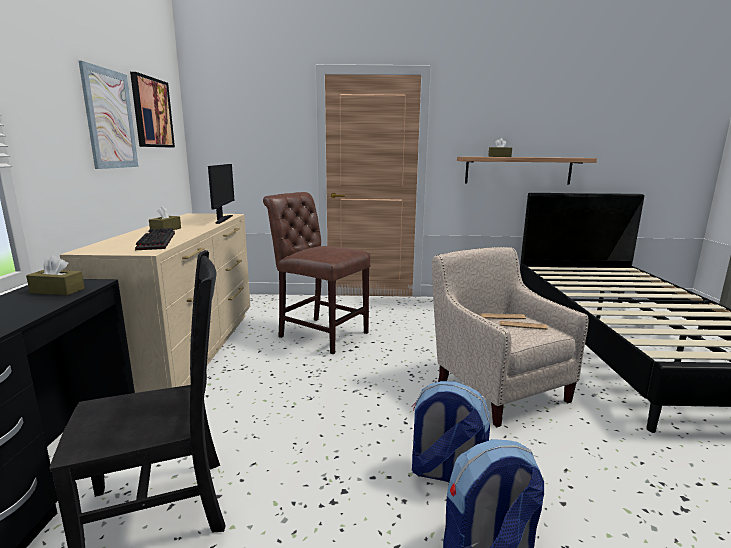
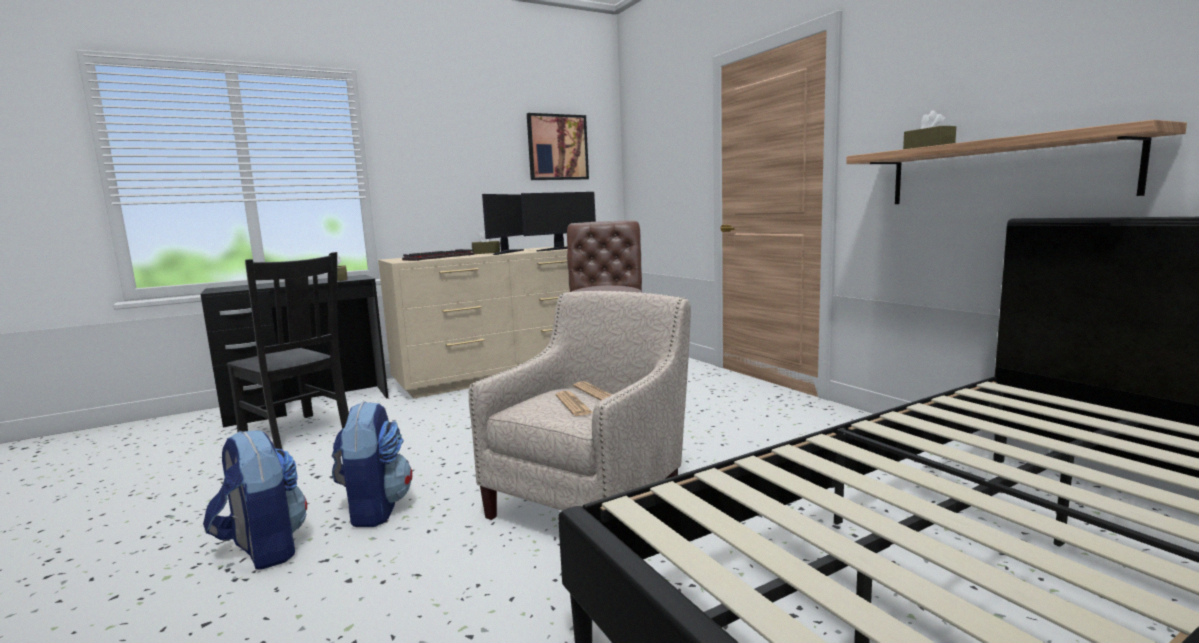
camera: 60 degrees right, 5 degrees down
picture [79,61,138,169] -> none
none -> monitor [482,194,524,255]

